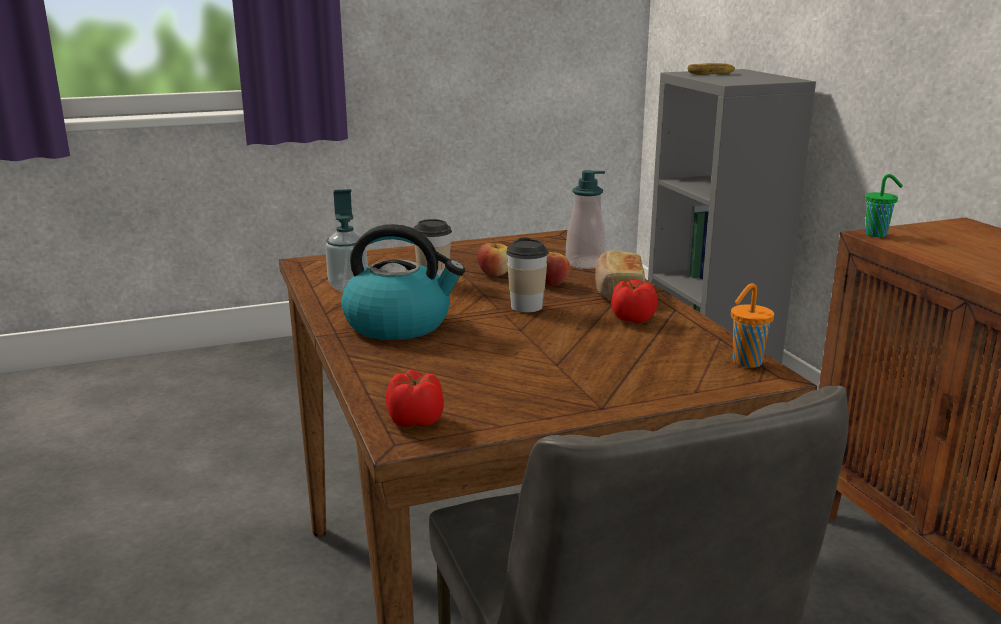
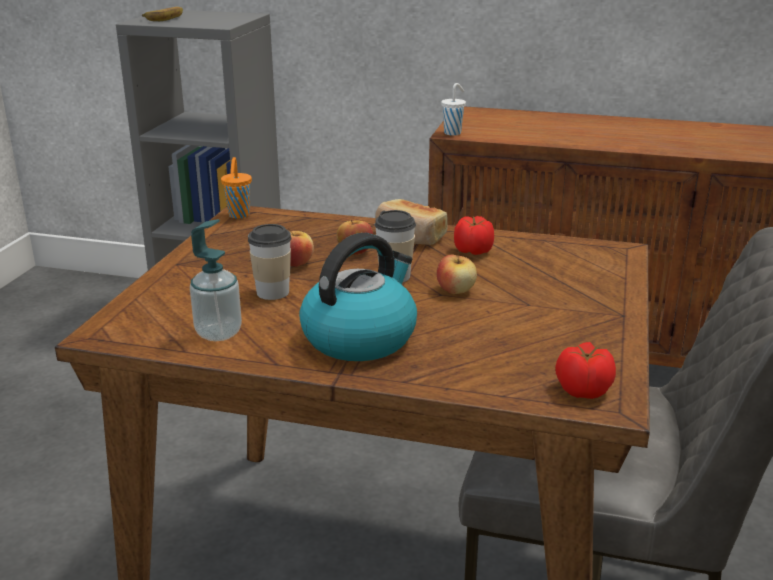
camera: 55 degrees left, 5 degrees up
soap dispenser [566,170,606,269] -> none
orange cup [731,283,774,368] -> orange cup moved to [221,157,252,219]
green cup [865,174,903,237] -> white cup [441,83,466,136]
none -> apple [437,252,477,294]

